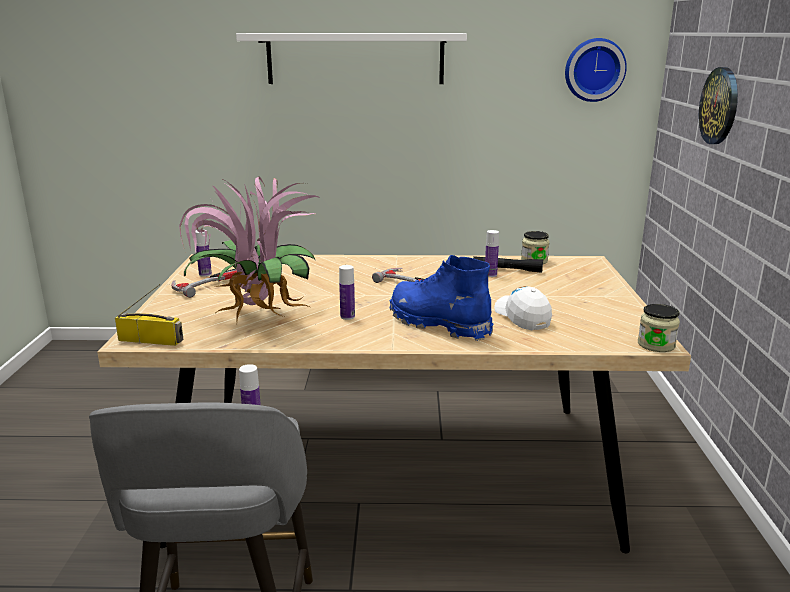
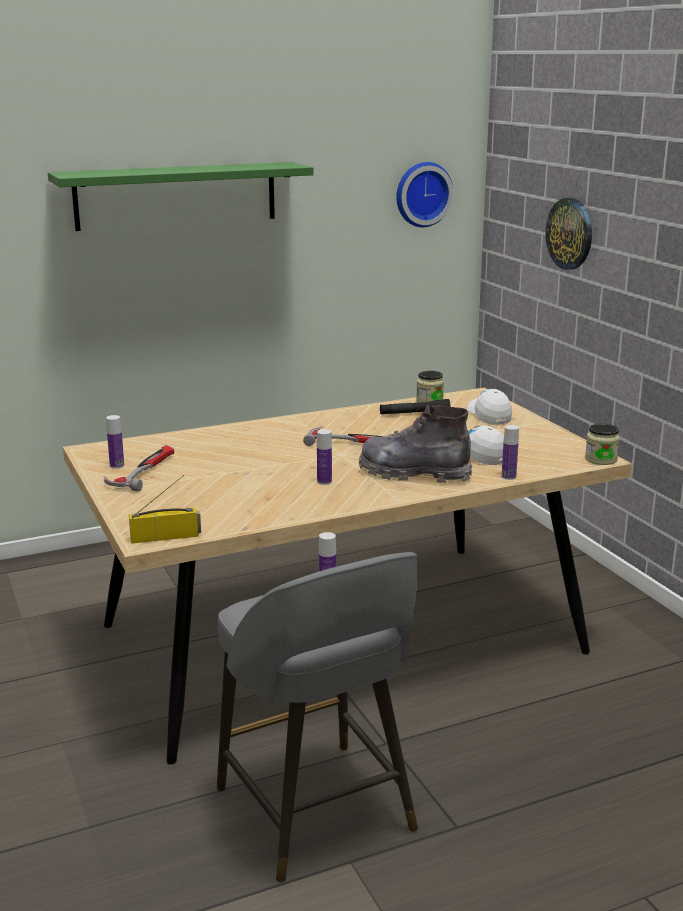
camera: 25 degrees left, 0 degrees up
potted plant [179,176,320,321] -> none
white shelf [236,33,467,84] -> green shelf [48,162,314,231]
blue boot [390,255,494,341] -> grey boot [359,405,472,483]
bottle [485,230,499,277] -> bottle moved to [502,425,519,480]
none -> white cap [467,389,512,425]

